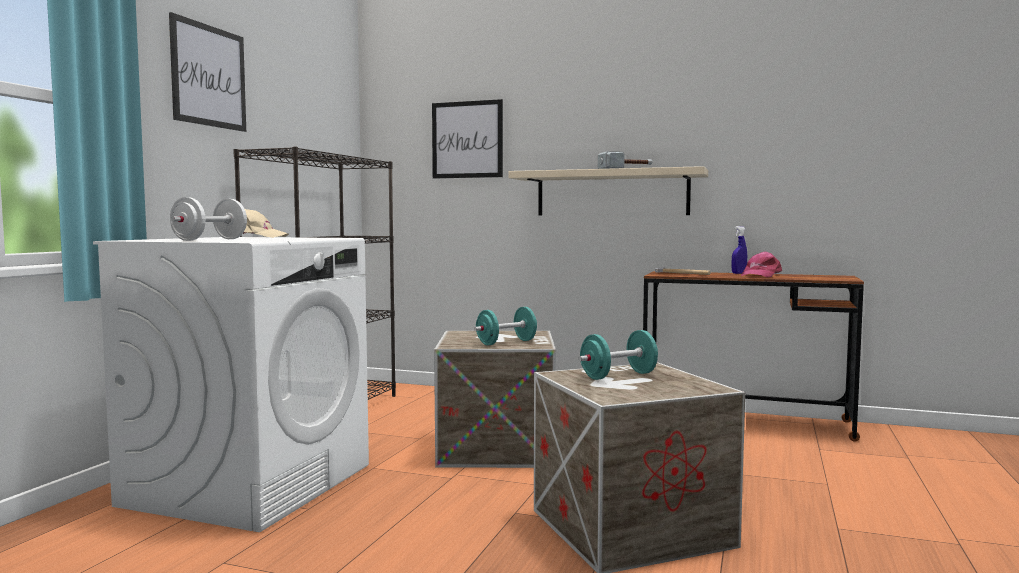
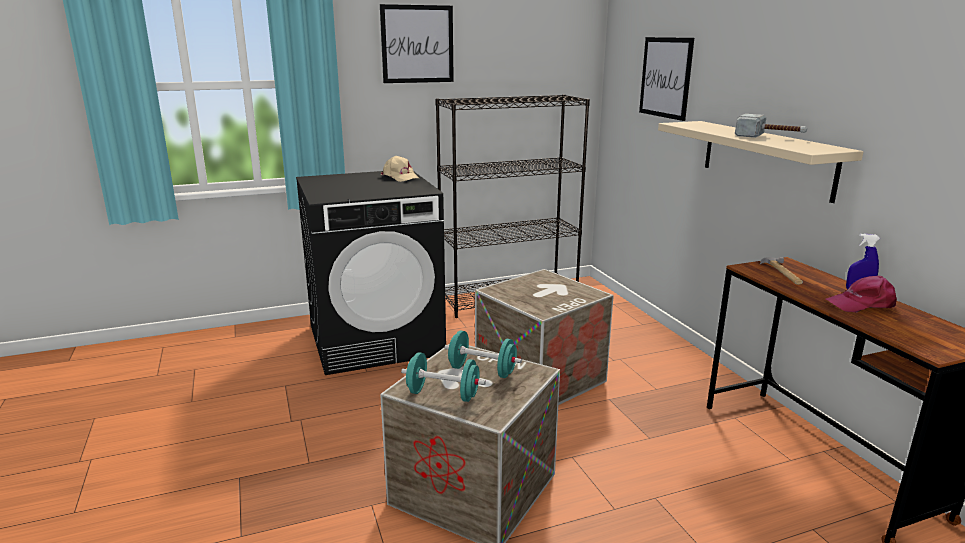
camera: 50 degrees right, 15 degrees up
white washing machine [93,237,369,532] -> black washing machine [296,171,446,375]
white dumbbell [170,197,247,241] -> none
turquoise dumbbell [474,307,537,345] -> turquoise dumbbell moved to [401,352,486,402]

